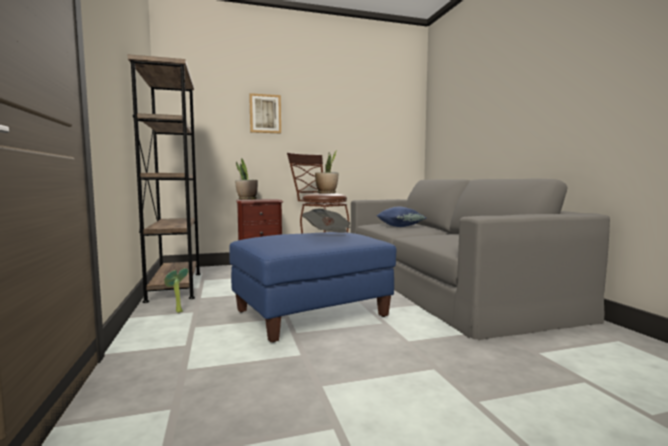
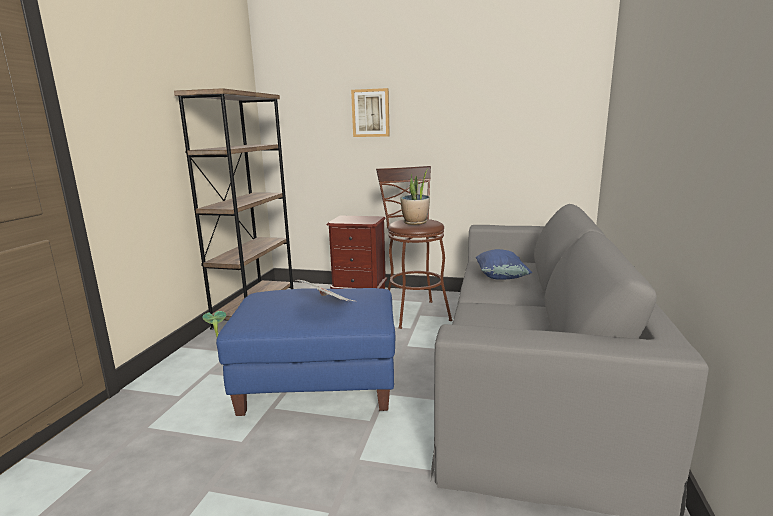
camera: 30 degrees right, 10 degrees up
potted plant [235,158,258,200] -> none

